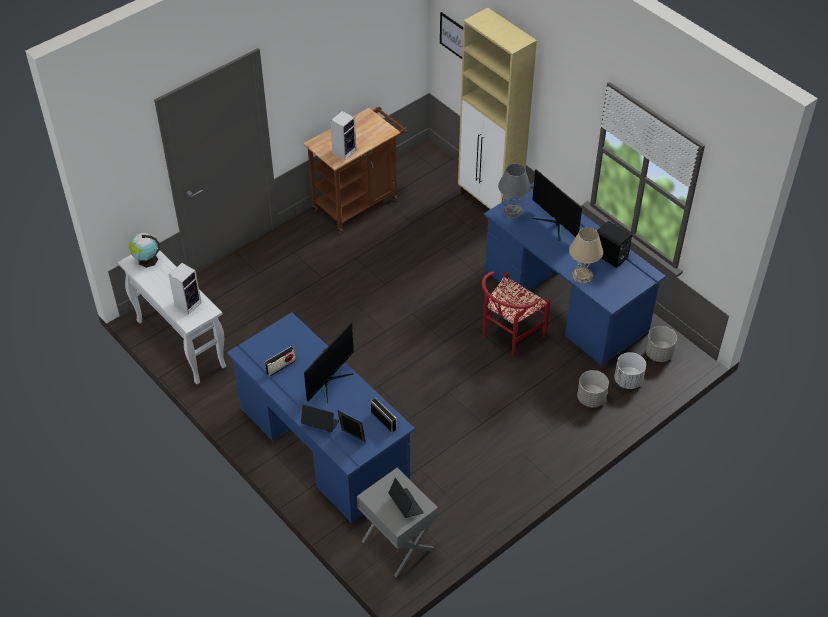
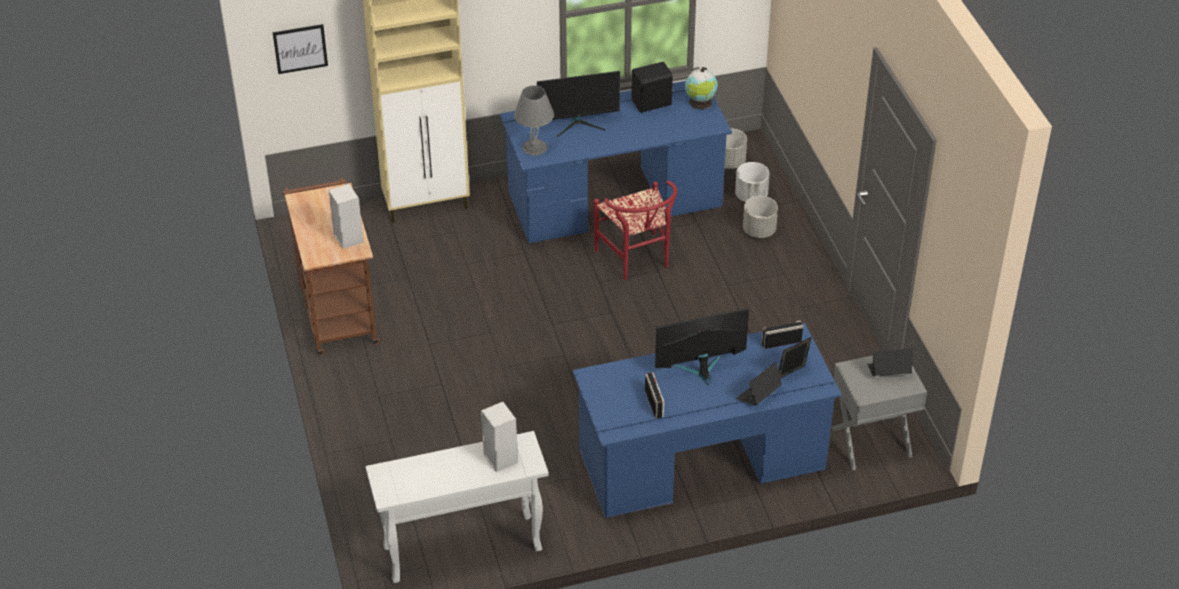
camera: 65 degrees left, 5 degrees down
globe [129,233,159,268] -> globe moved to [685,67,718,110]
monitor [304,323,354,403] -> monitor turned 75 degrees counterclockwise [655,308,749,385]
beige table lamp [569,227,603,283] -> none

